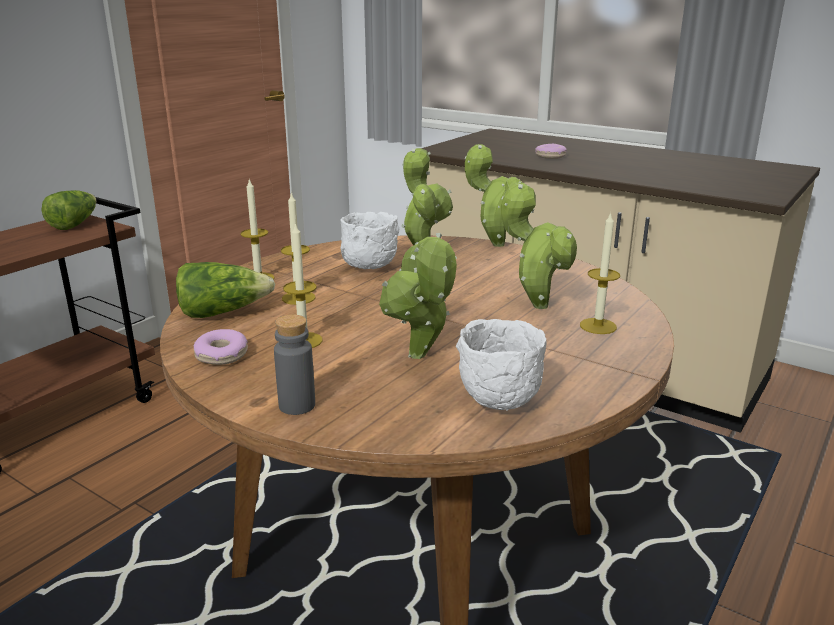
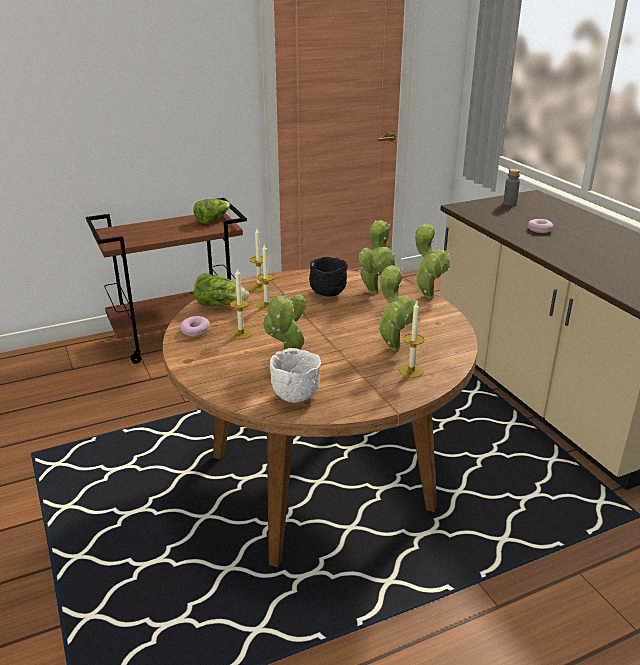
camera: 30 degrees right, 5 degrees up
grey bottle [274,315,315,415] -> grey bottle moved to [503,169,520,206]
white bowl [340,212,399,269] -> black bowl [309,257,348,297]

